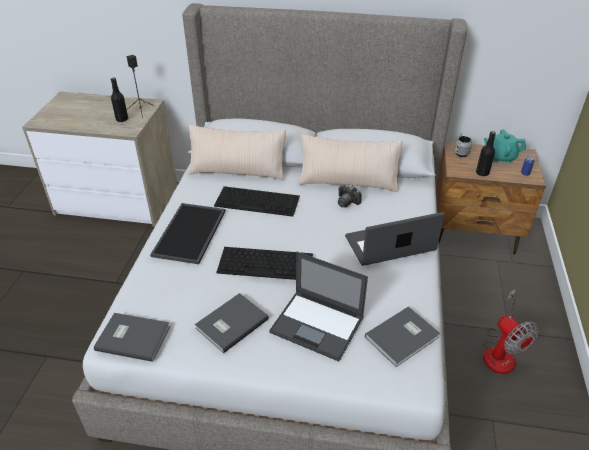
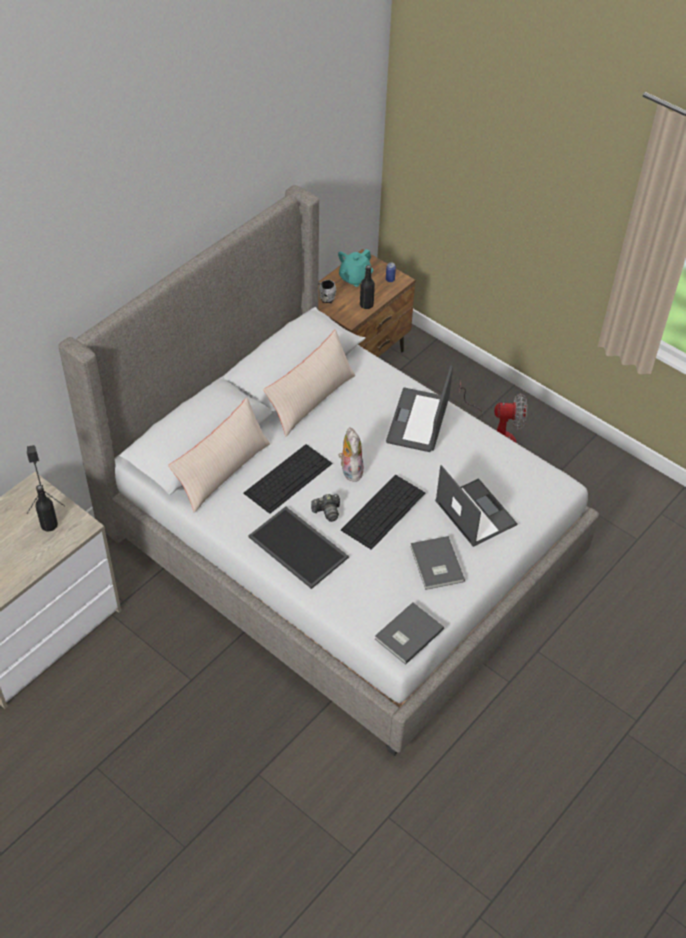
camera: 60 degrees left, 10 degrees up
laptop [269,252,368,362] -> laptop turned 90 degrees counterclockwise [435,465,518,547]
camera [338,184,362,208] -> camera moved to [311,494,340,522]
grey book [365,306,440,367] -> none
none -> plush toy [339,427,364,482]

